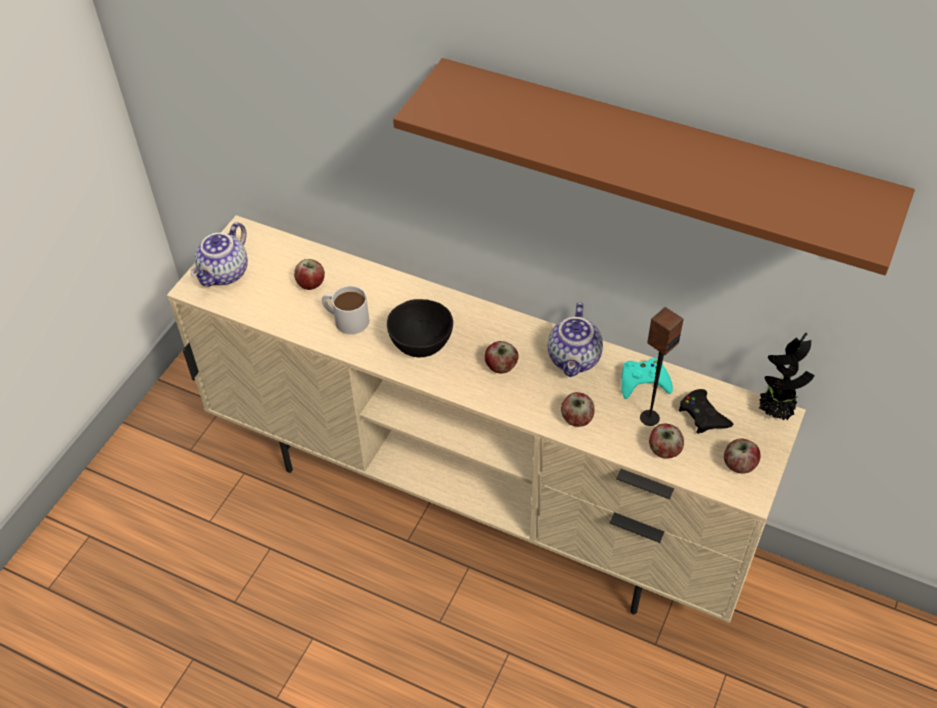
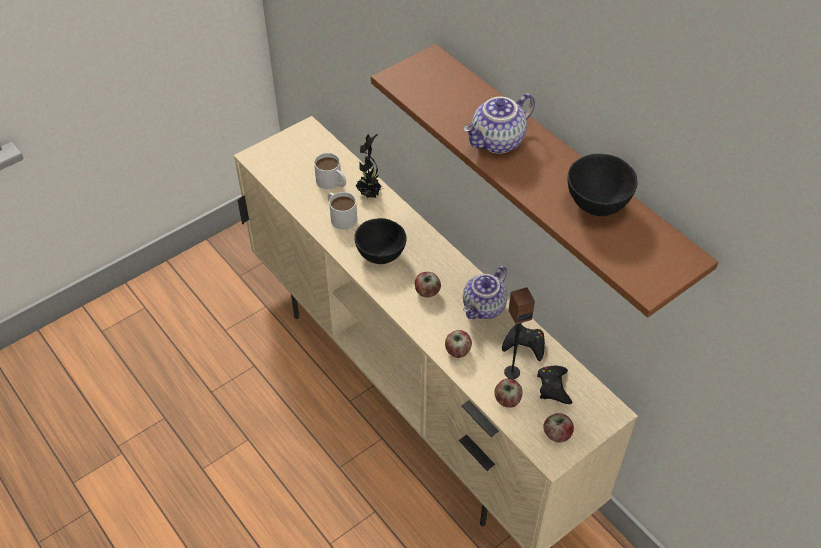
camera: 25 degrees right, 0 degrees up
teapot [191,222,248,286] -> teapot moved to [463,93,535,154]
apple [294,259,325,290] -> white mug [314,153,346,189]
turquoise game controller [621,358,673,399] -> black game controller [502,324,545,361]
potted plant [759,333,815,420] -> potted plant moved to [356,134,385,198]
none -> black bowl [568,154,637,216]

